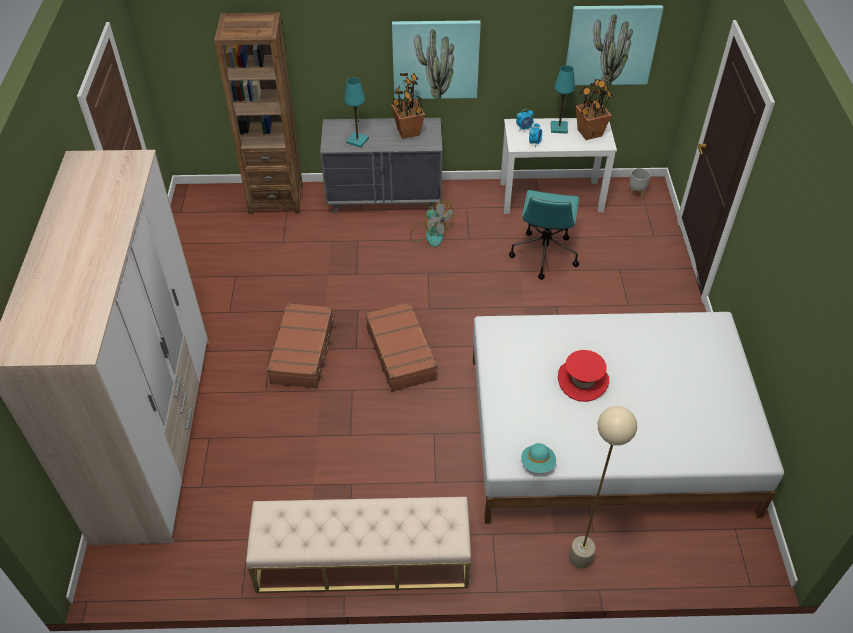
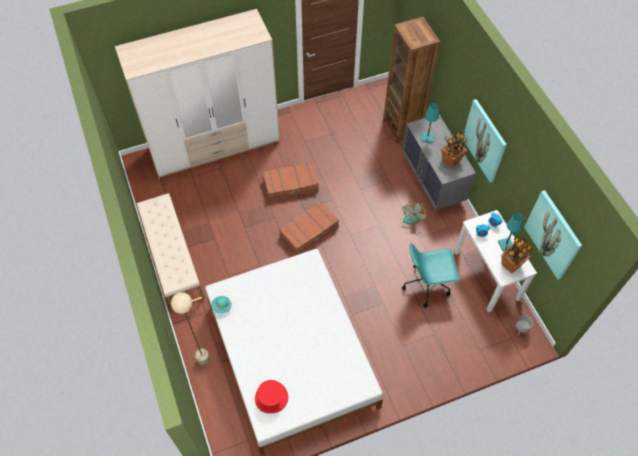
camera: 70 degrees right, 10 degrees up
red hat [558,350,609,402] -> red hat moved to [255,380,288,413]

